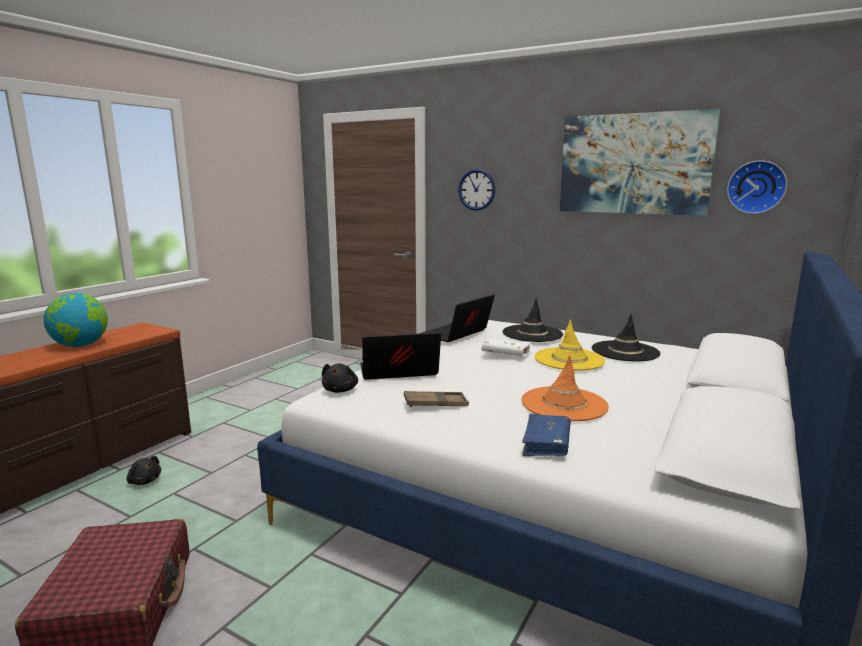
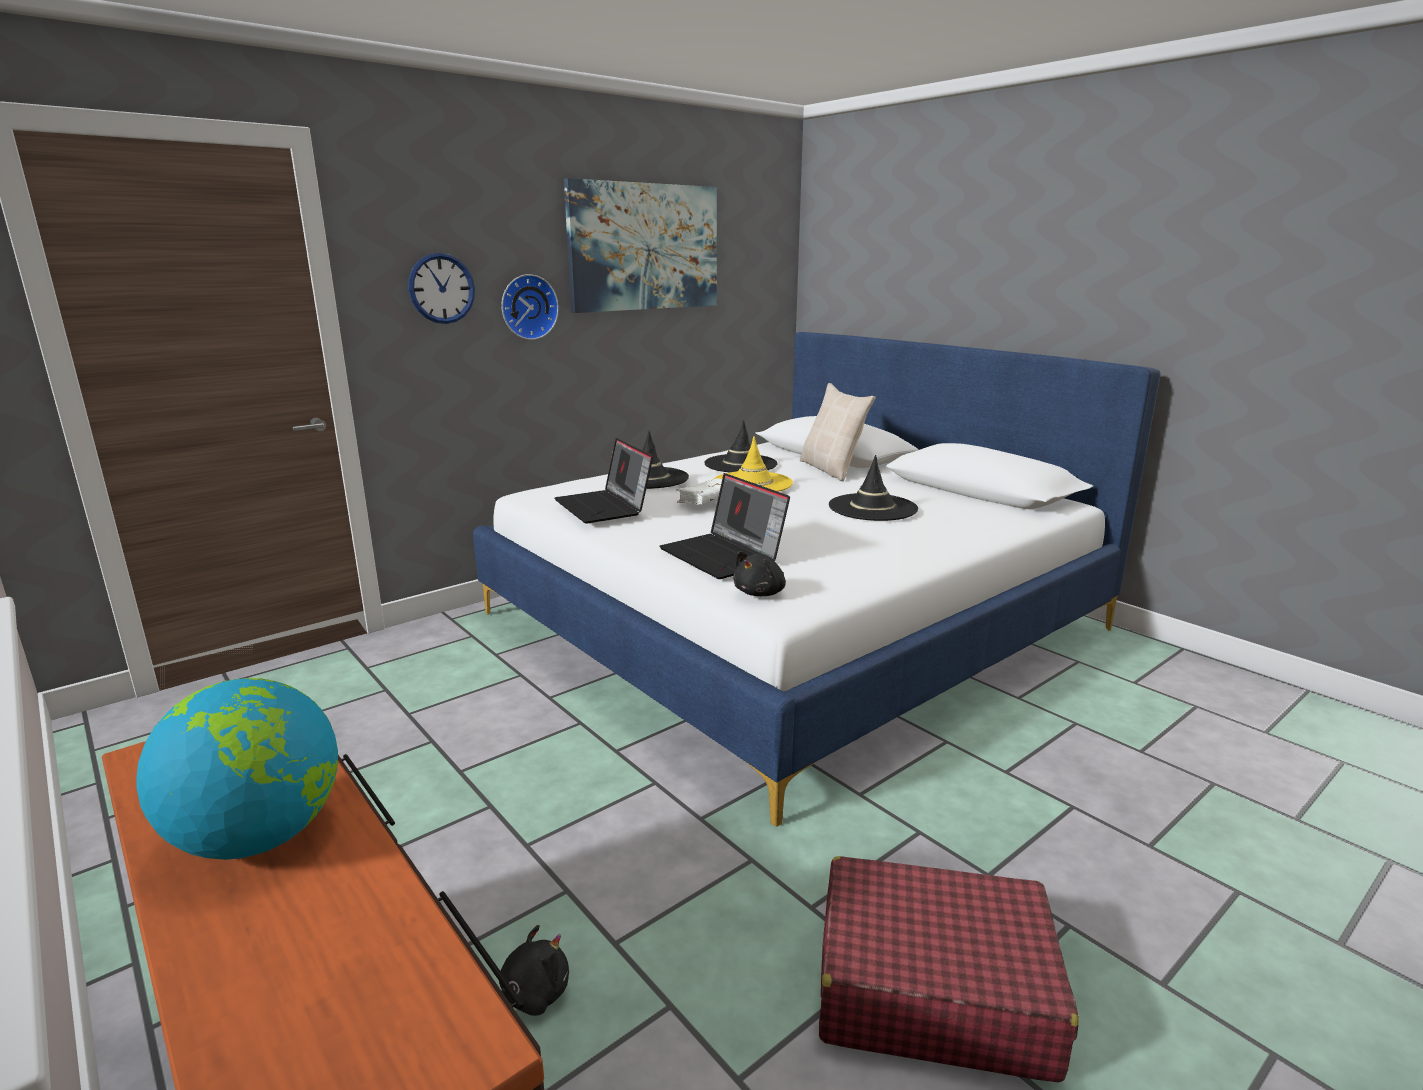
camera: 70 degrees left, 5 degrees up
black plush toy [322,363,358,393] -> black plush toy turned 105 degrees clockwise [733,551,786,596]
laptop [360,332,441,380] -> laptop turned 45 degrees counterclockwise [659,473,790,579]
brown tray [404,391,469,407] -> none
orange hat [521,355,609,421] -> black hat [829,455,918,521]
blue book [522,414,571,456] -> none
wall clock [727,160,787,214] -> wall clock moved to [501,274,559,340]
none -> beige pillow [800,383,876,481]

